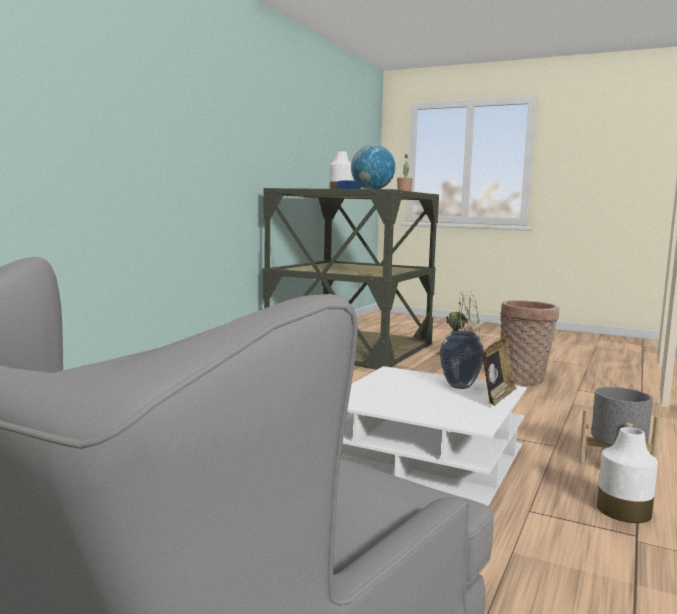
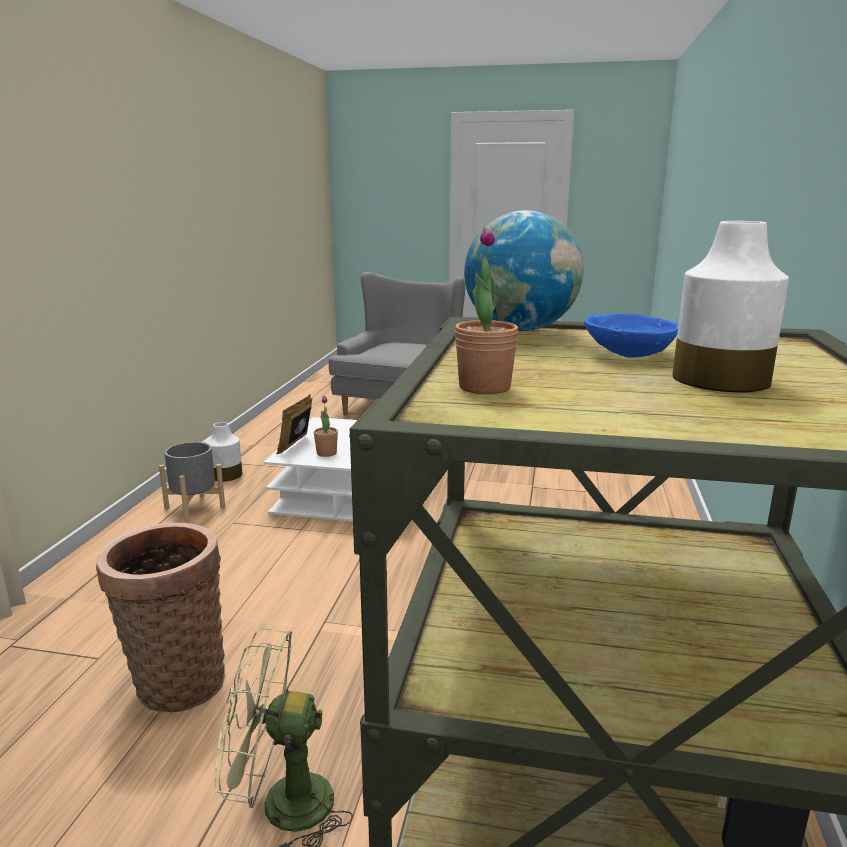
camera: 165 degrees right, 10 degrees up
vase [440,331,484,389] -> potted plant [314,396,338,457]

